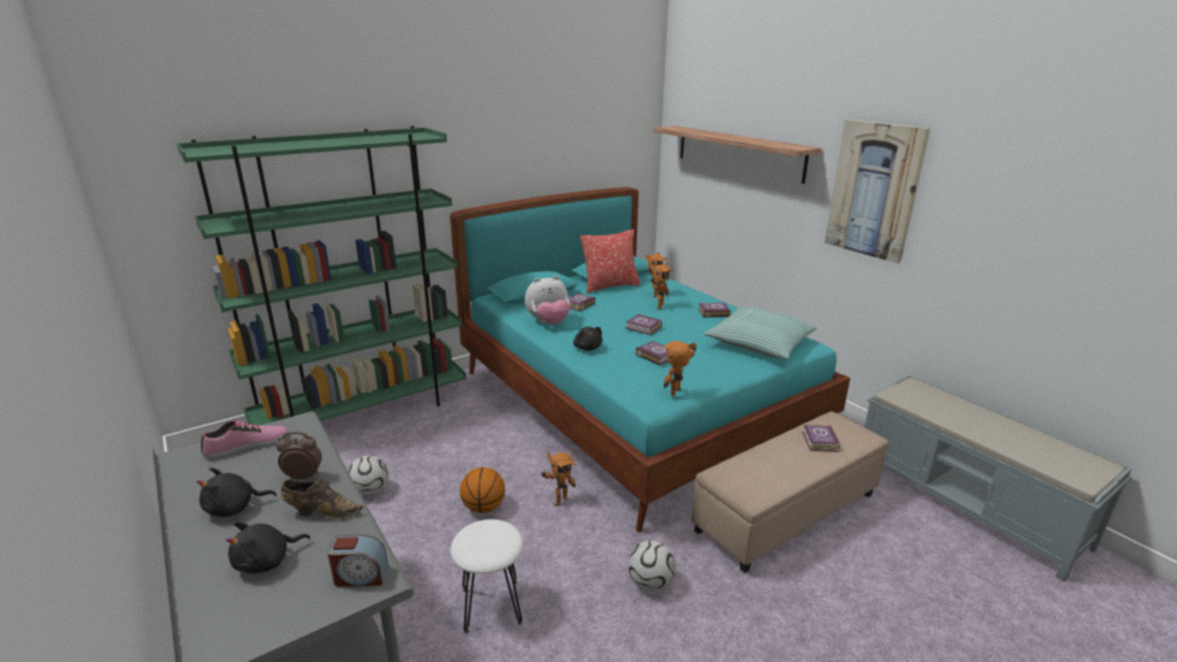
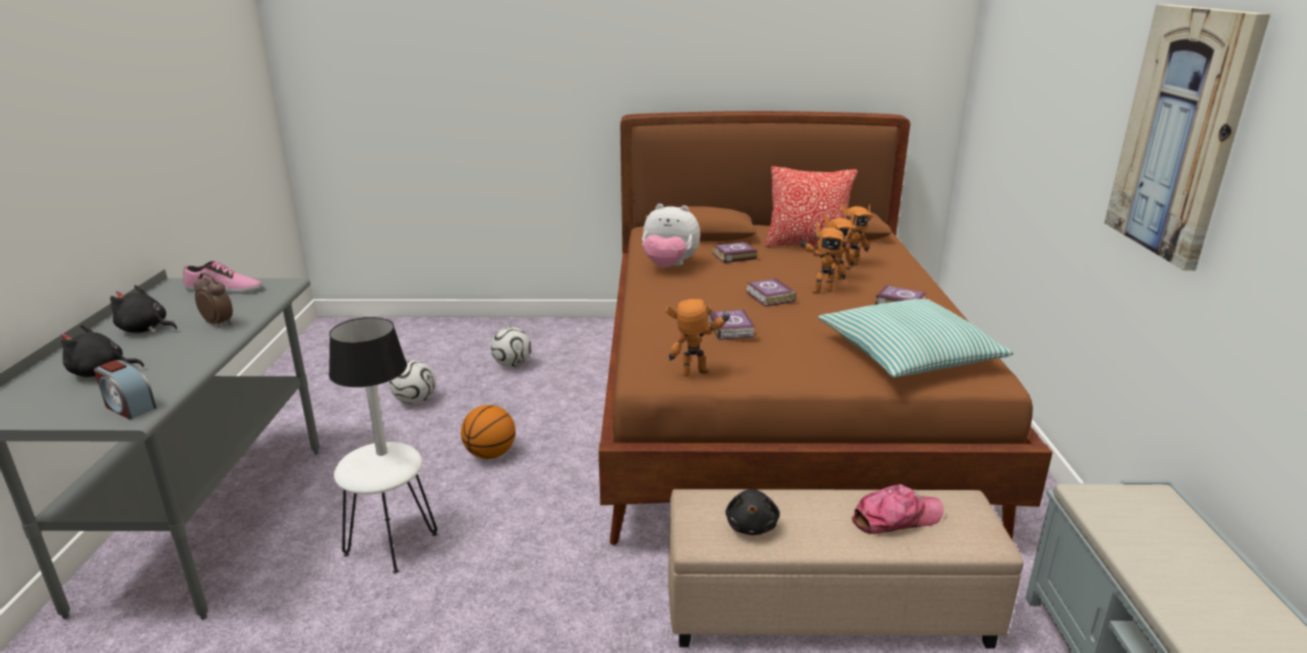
camera: 35 degrees right, 0 degrees up
green bookcase [177,126,466,426] -> none
brown shoe [281,477,364,519] -> none
turquoise bed [450,187,850,532] -> brown bed [599,111,1053,545]
toy robot [541,452,575,506] -> toy robot moved to [799,224,852,294]
black plush toy [573,327,603,350] -> black plush toy moved to [725,489,780,535]
football [628,540,676,591] -> football moved to [491,327,532,367]
shelf [653,126,822,184] -> none
book [802,425,840,452] -> cap [852,484,944,534]
none -> table lamp [329,317,407,456]

